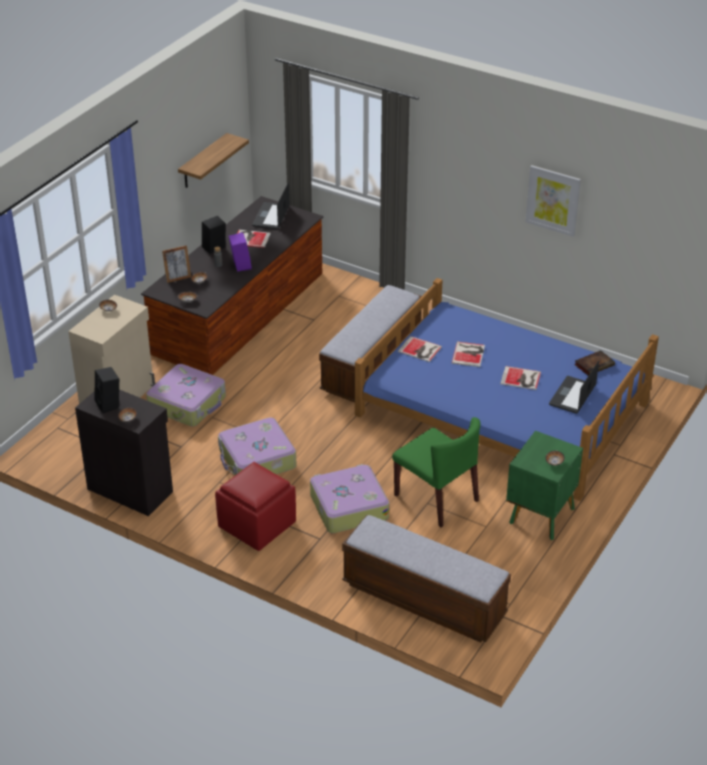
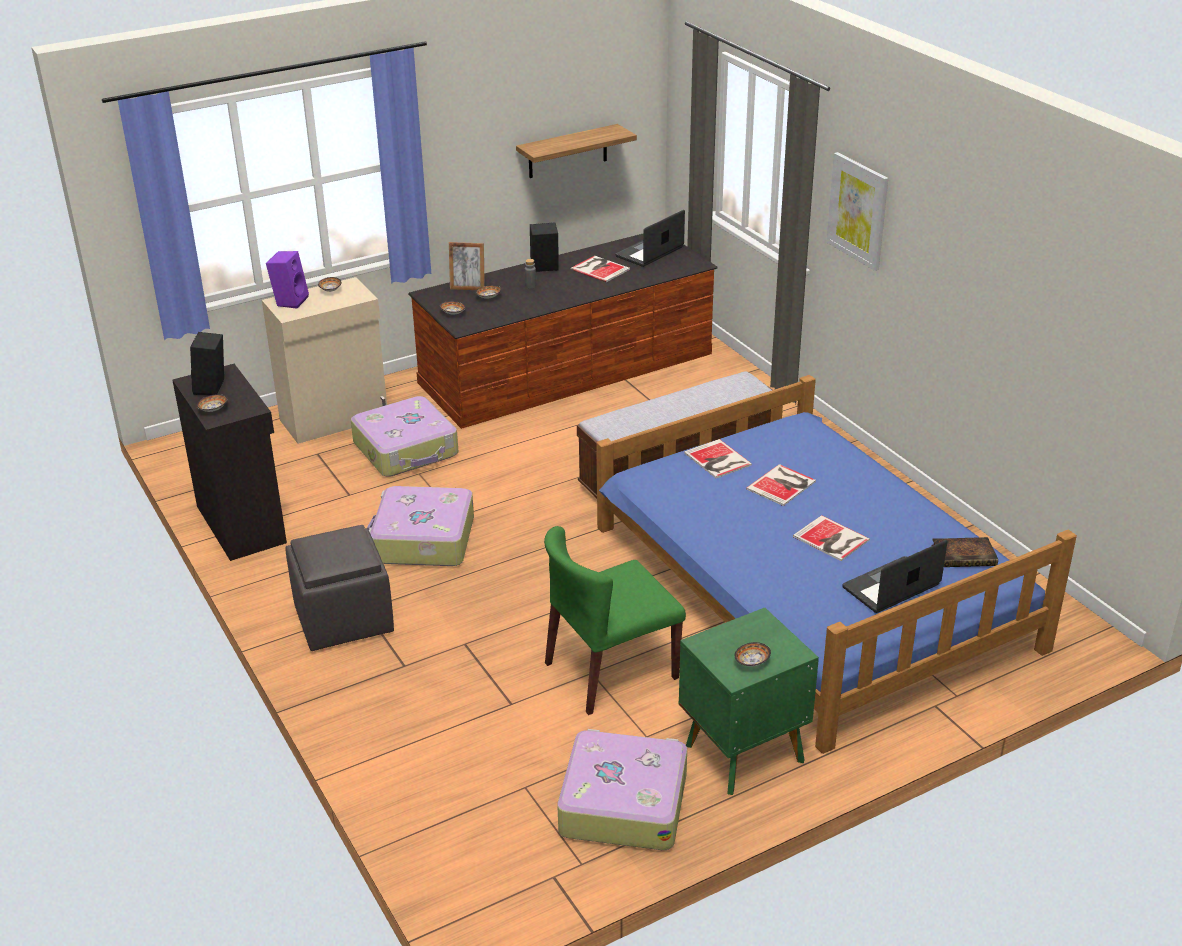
camera: 30 degrees right, 5 degrees down
red ottoman [215,462,296,551] -> grey ottoman [285,525,394,651]
purple speaker [229,232,252,272] -> purple speaker moved to [266,251,309,309]
suitcase [310,464,389,533] -> suitcase moved to [557,729,687,850]
bench [342,515,511,643] -> none
green chair [392,417,480,527] -> green chair turned 75 degrees clockwise [544,526,686,715]
picture [526,165,581,237] -> picture moved to [827,152,888,271]

